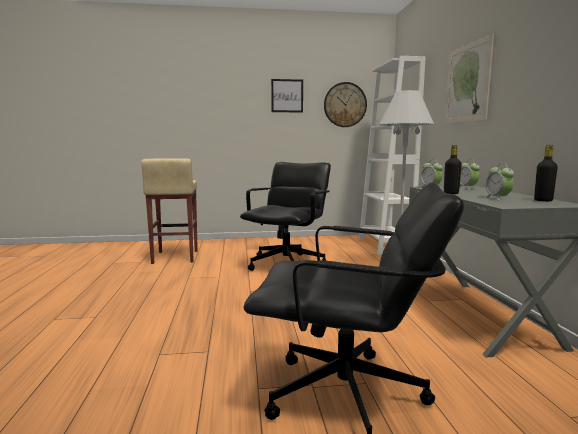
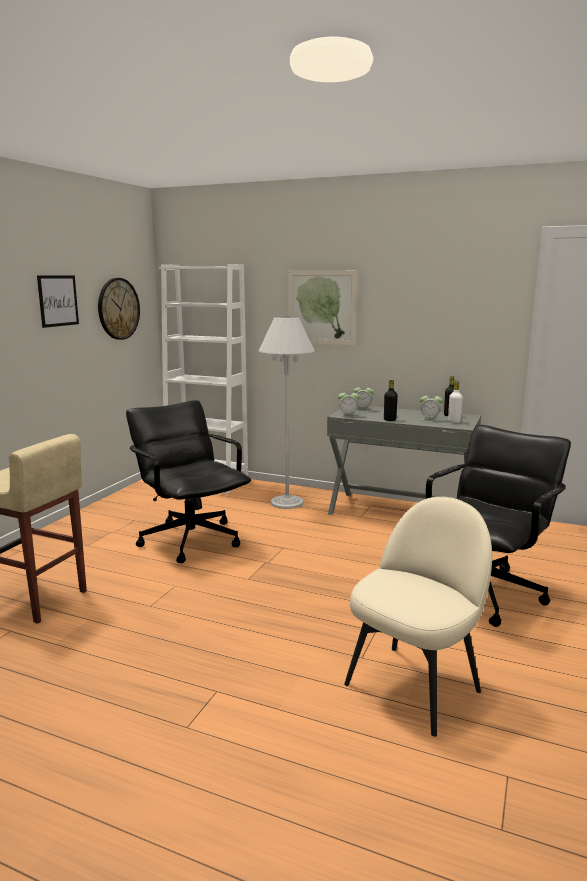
camera: 60 degrees left, 5 degrees up
none -> beige chair [344,497,492,737]
none -> white bottle [448,381,463,423]

